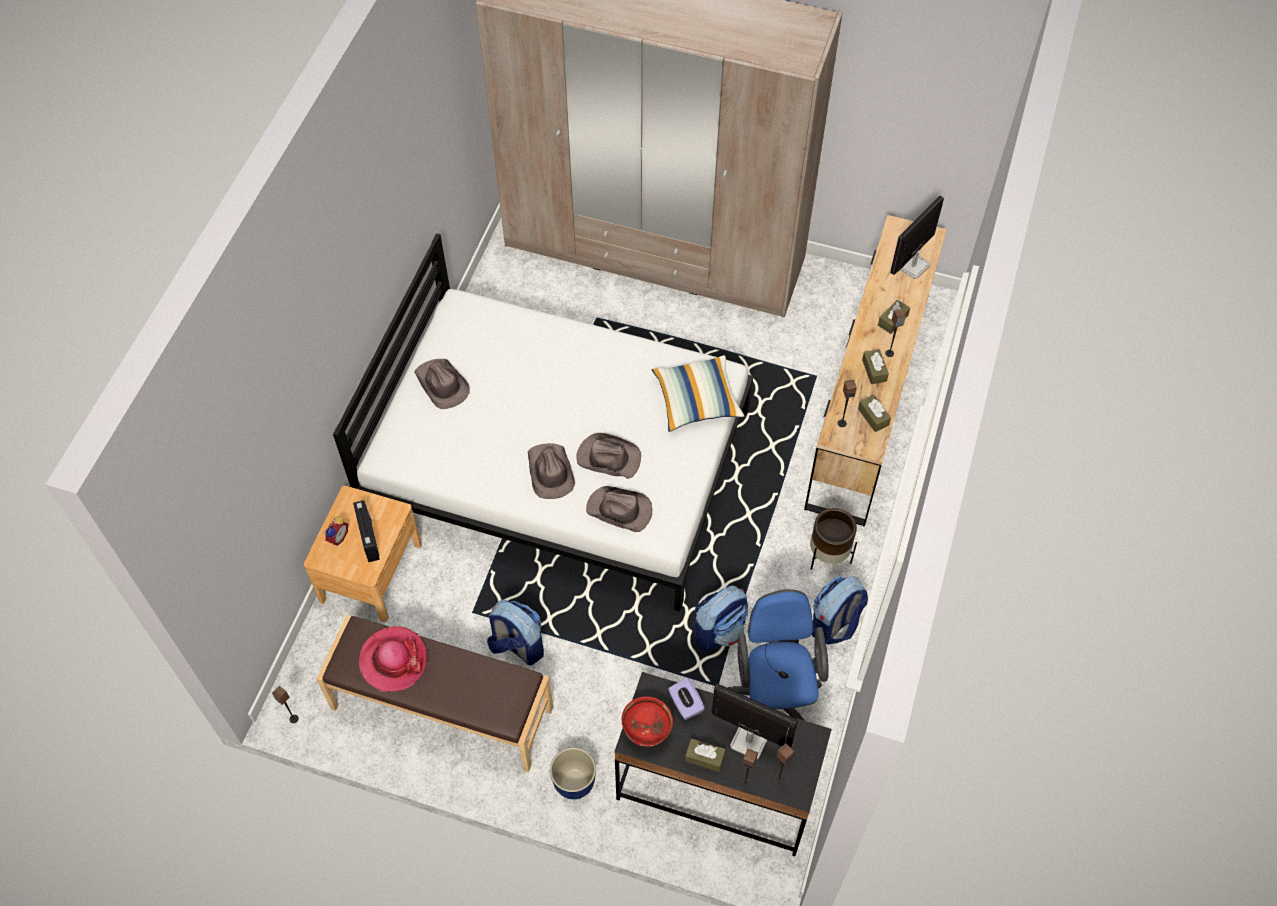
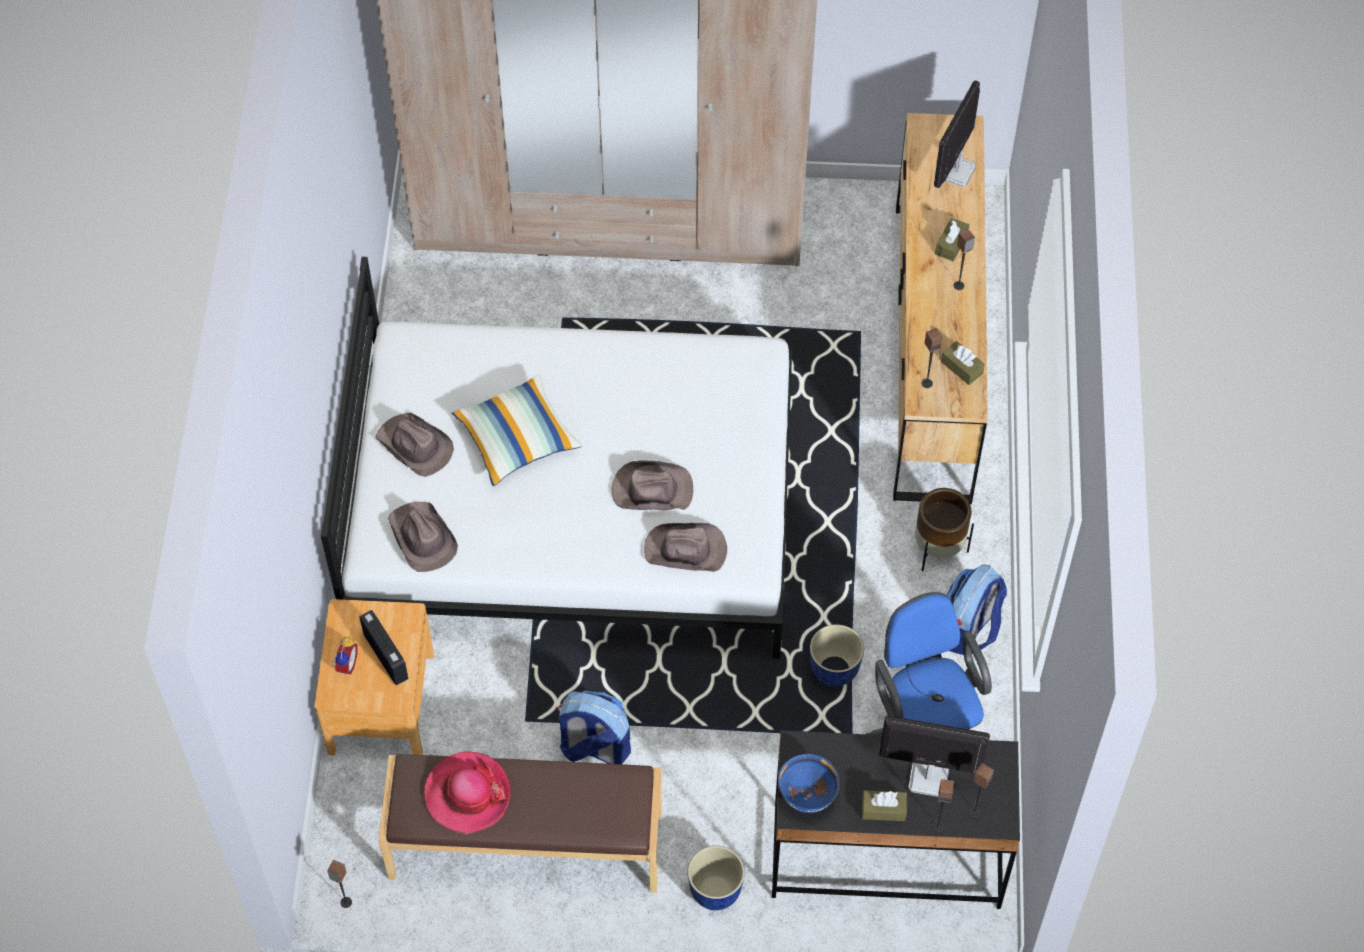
camera: 15 degrees left, 0 degrees up
brown hat [528,443,575,499] -> brown hat moved to [388,502,458,572]
red bowl [622,697,673,747] -> blue bowl [778,754,840,813]
pillow [652,355,744,432] -> pillow moved to [452,375,582,486]
purple tissue box [668,677,705,720] -> none
backpack [695,585,748,651] -> planter [810,624,864,687]
brown tissue box [862,349,889,384] -> none

